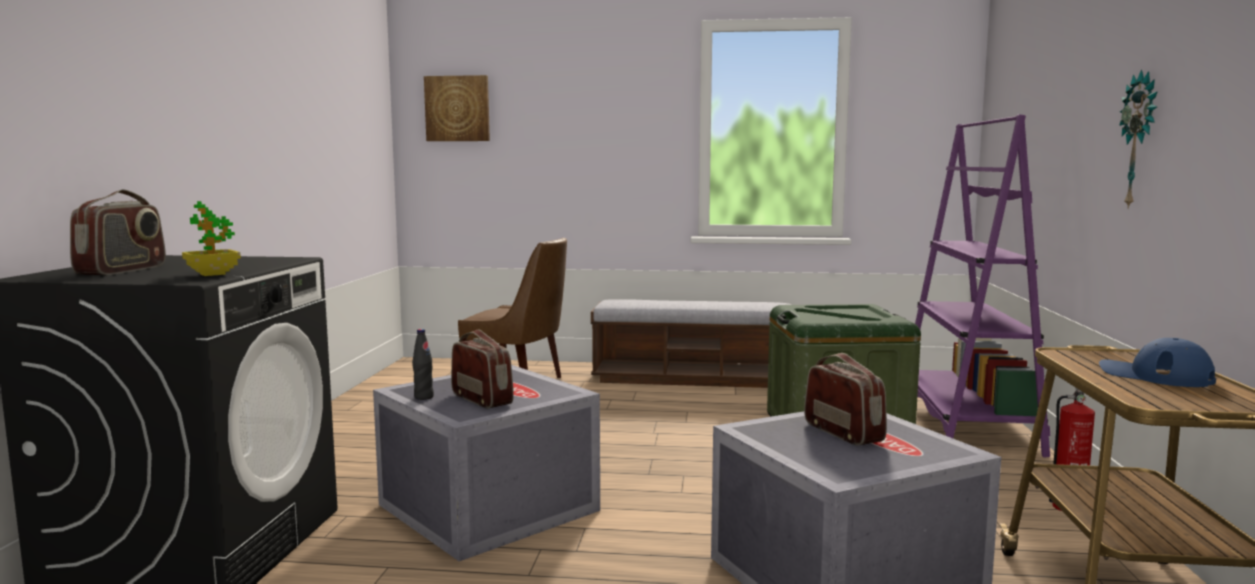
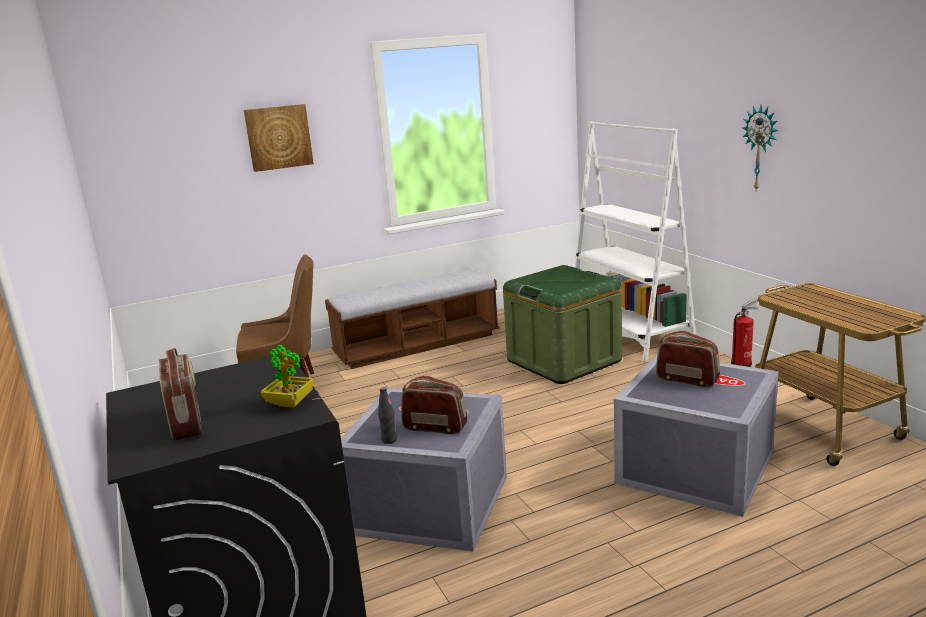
camera: 30 degrees left, 10 degrees up
picture [424,75,490,141] -> picture moved to [244,104,314,172]
purple bookcase [915,114,1050,458] -> white bookcase [575,121,696,362]
blue cap [1099,338,1216,387] -> none

